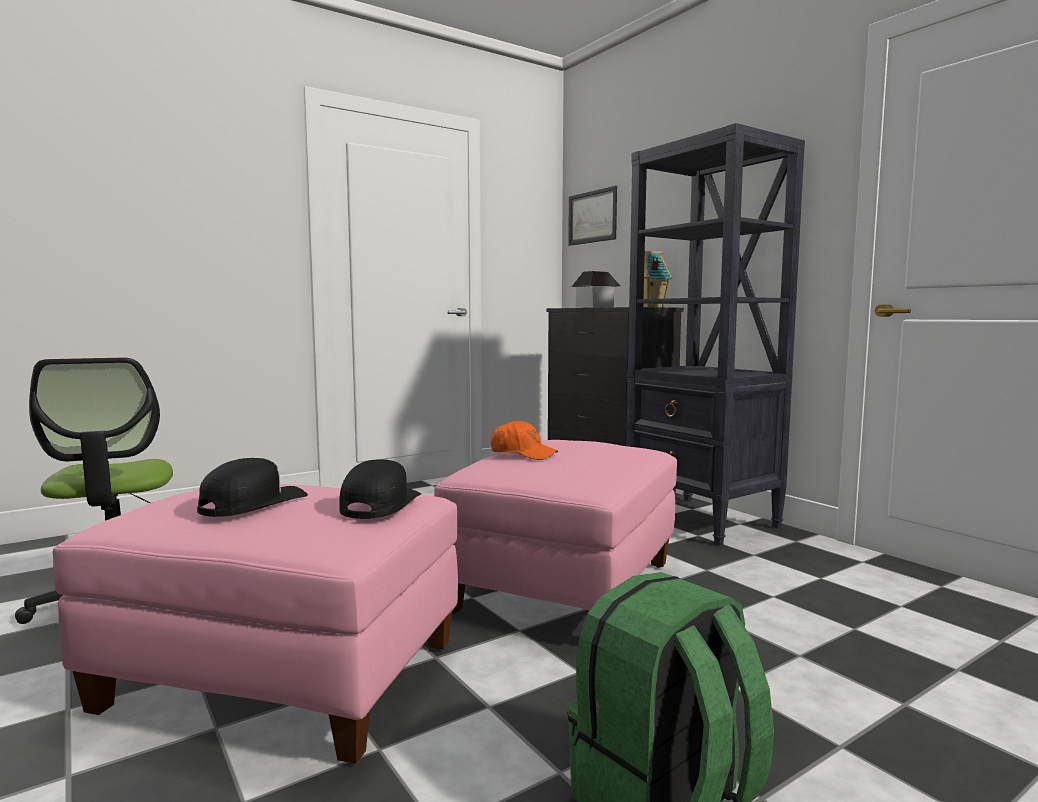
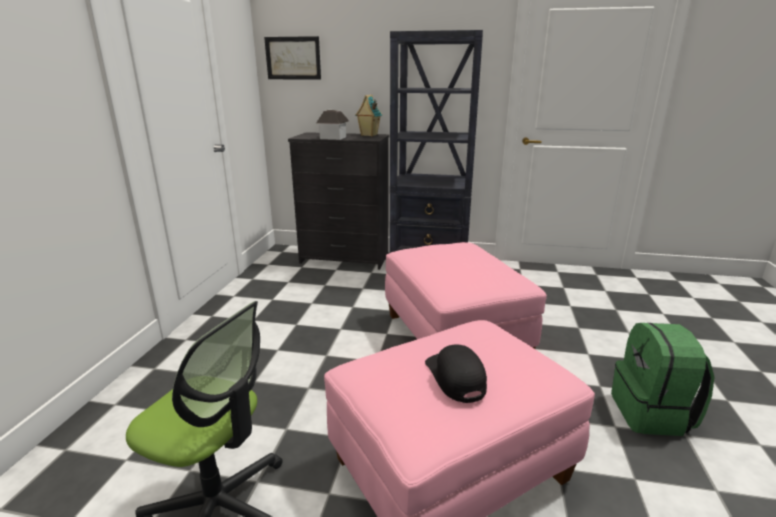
camera: 45 degrees left, 15 degrees up
black cap [339,459,421,519] -> none
orange cap [490,420,558,460] -> none

